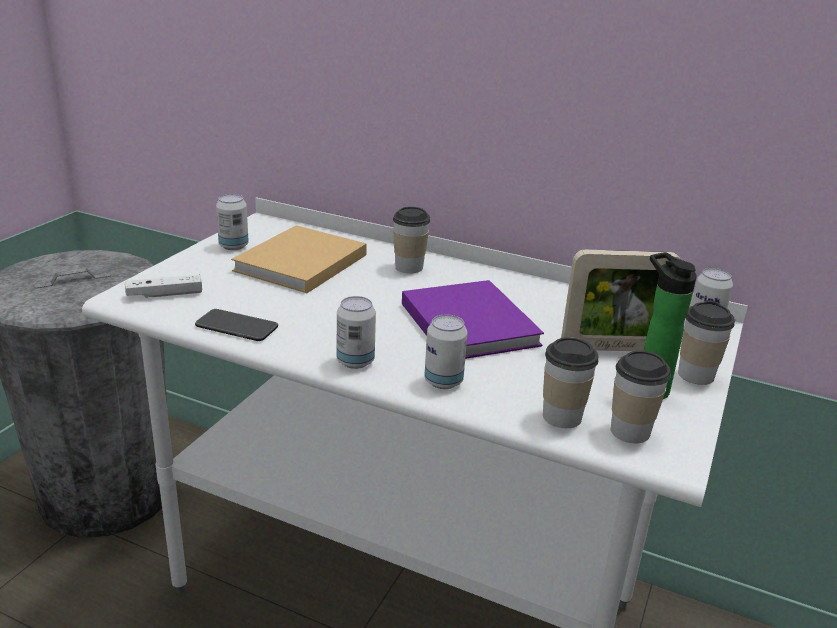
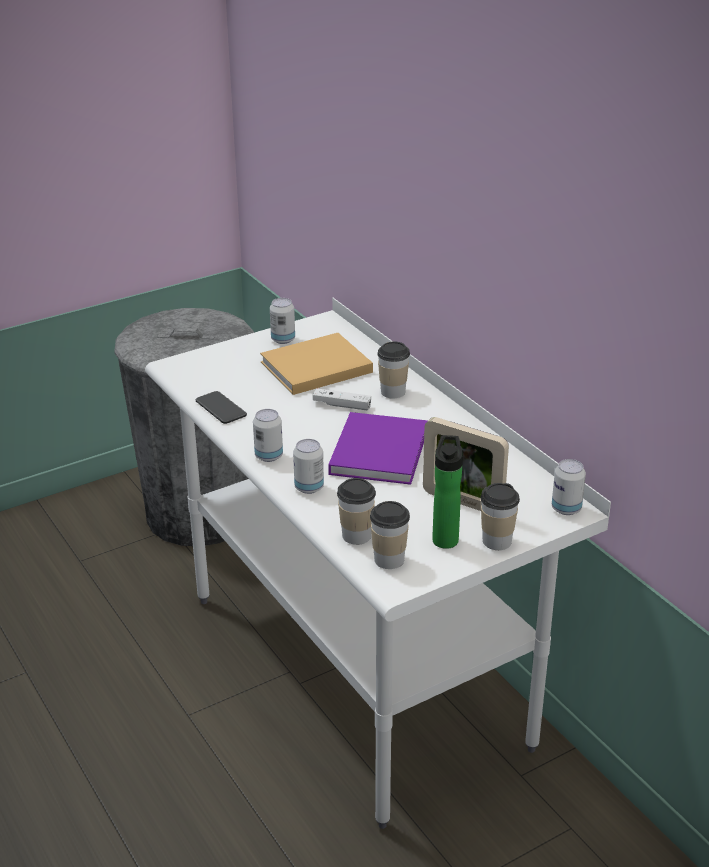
camera: 35 degrees right, 5 degrees up
white game controller [125,275,202,298] -> white game controller moved to [313,388,371,410]

